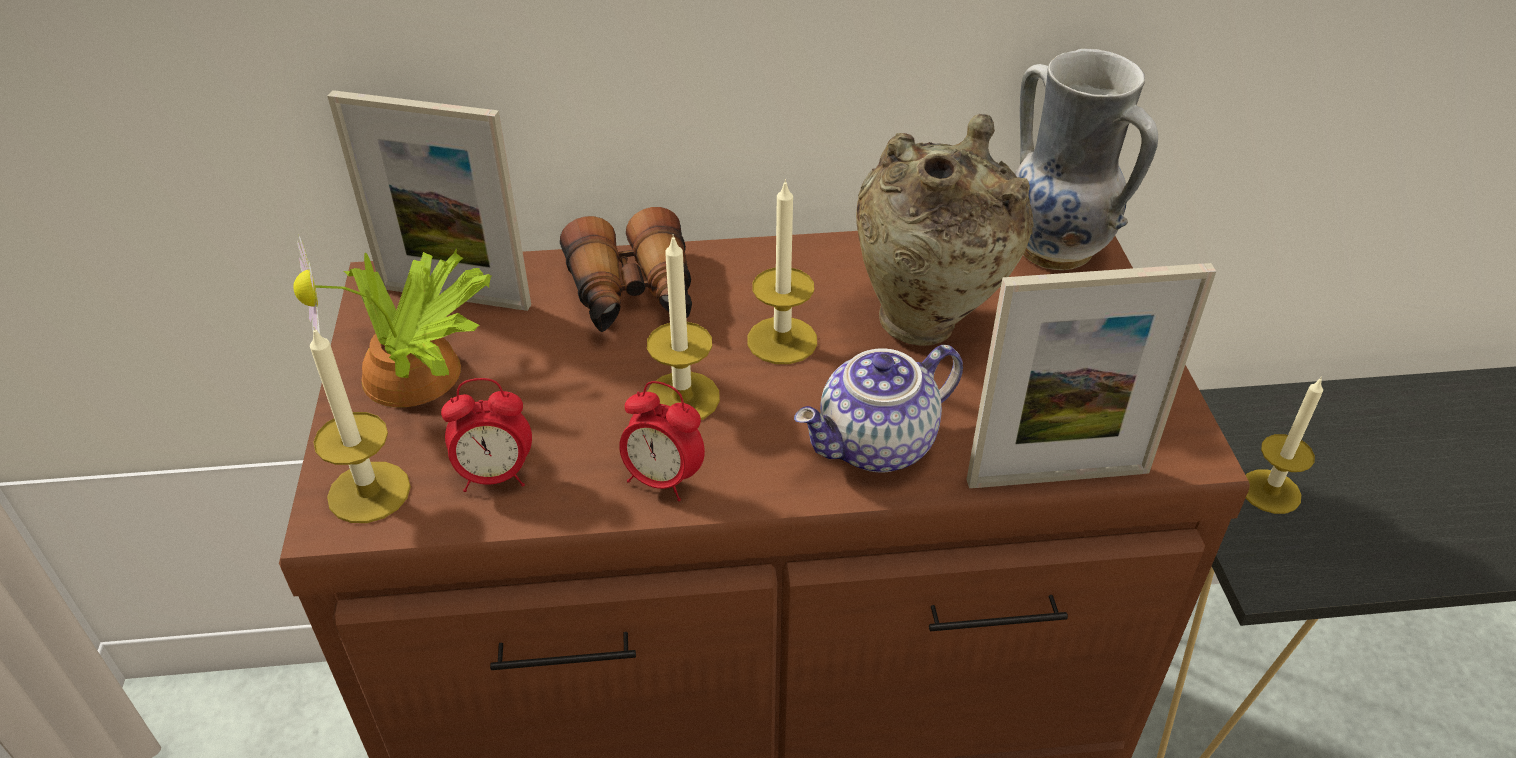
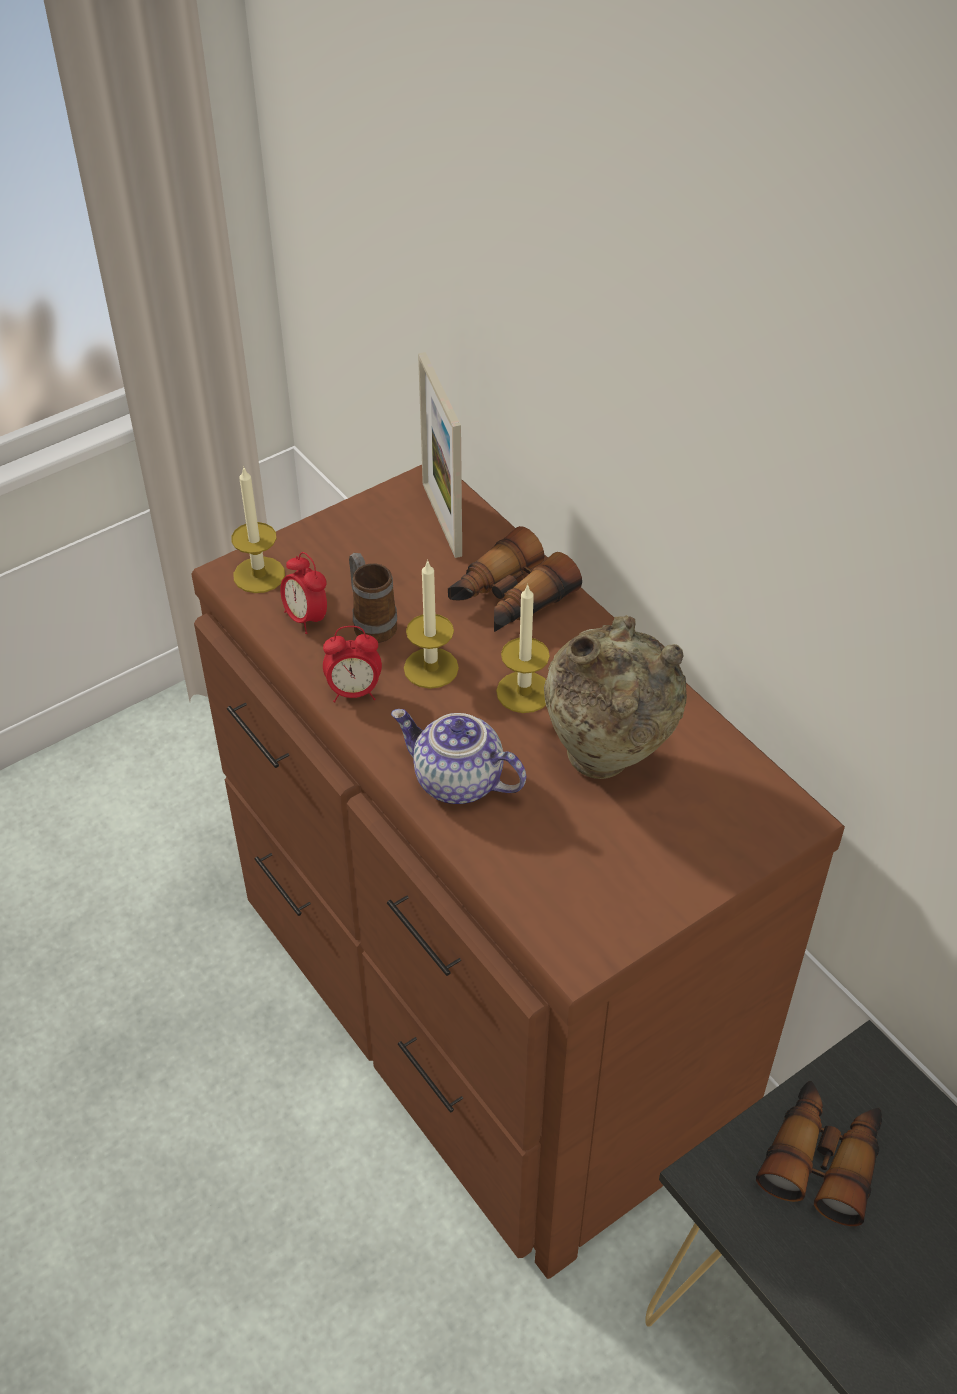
camera: 60 degrees right, 5 degrees up
potted plant [293,236,492,407] -> none
alarm clock [619,381,705,501] -> alarm clock turned 90 degrees counterclockwise [323,626,382,702]
picture frame [966,263,1216,488] -> none
vase [1015,49,1158,270] -> none
candle [1246,376,1323,514] -> binoculars [756,1081,882,1226]
none -> mug [349,553,397,643]

